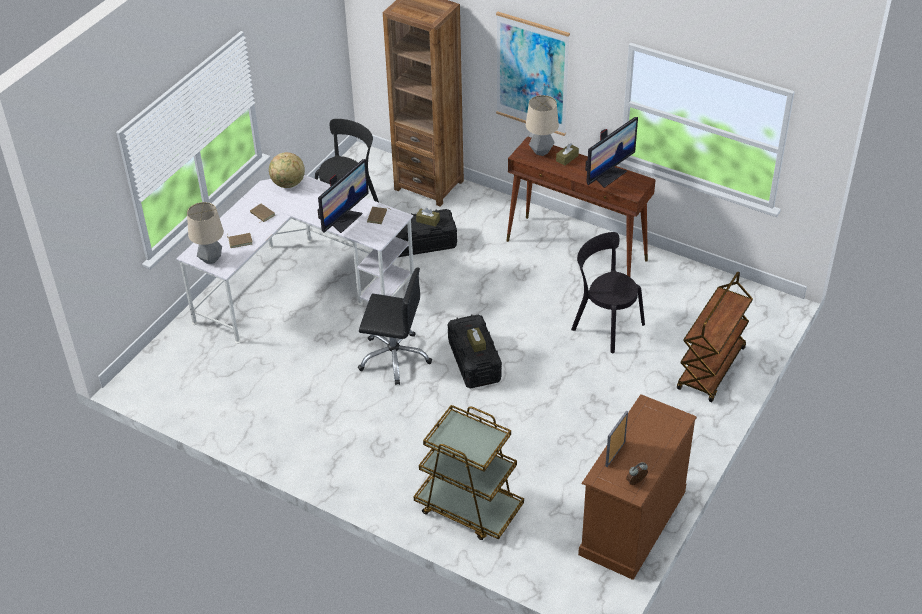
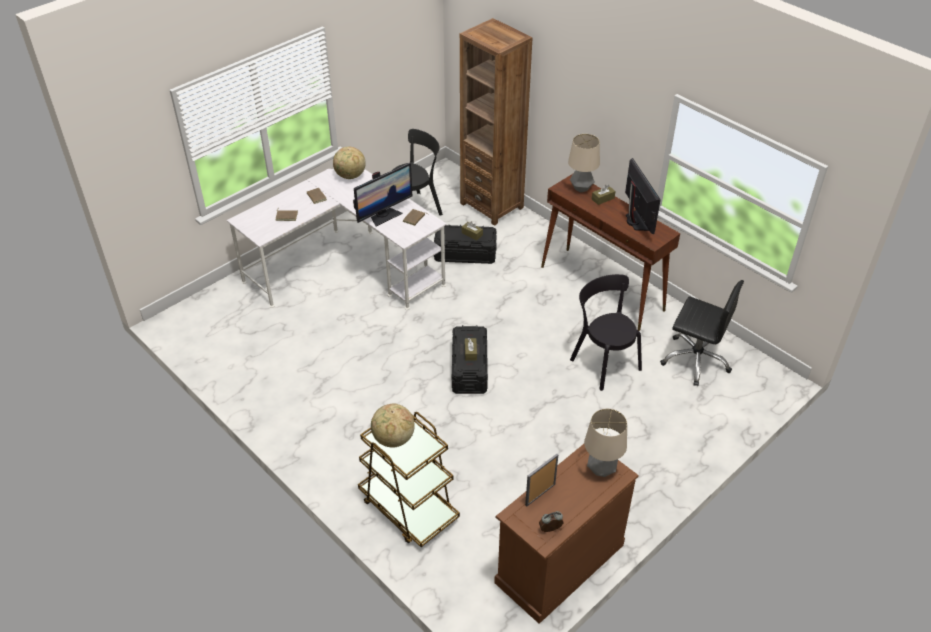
camera: 15 degrees right, 0 degrees up
table lamp [187,202,224,264] -> table lamp moved to [584,409,627,477]
black office chair [358,267,432,385] -> black office chair moved to [660,280,744,386]
picture [496,12,570,136] -> none
monitor [585,117,638,188] -> monitor turned 75 degrees counterclockwise [625,158,661,234]
brown cart [677,272,753,402] -> none
none -> globe [371,404,415,448]

